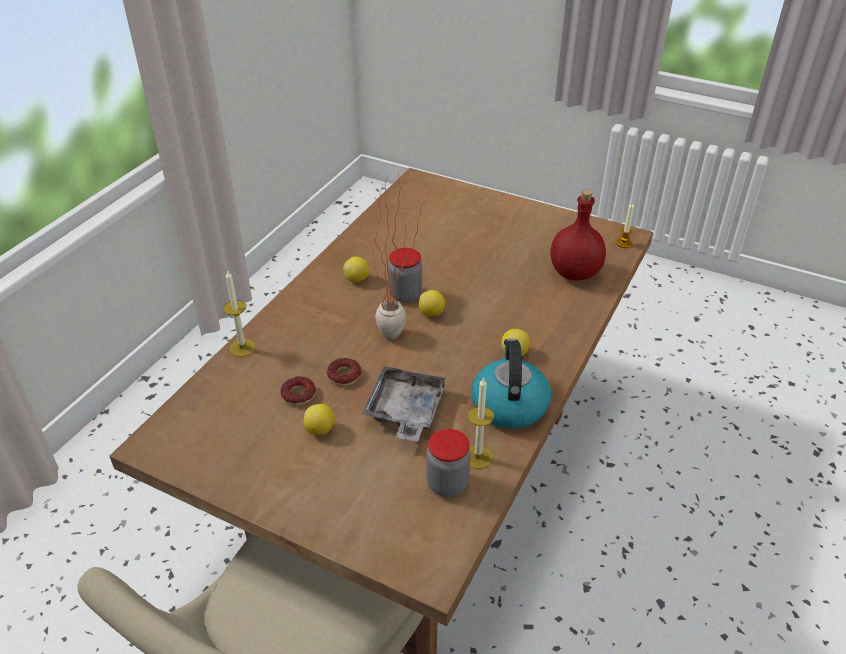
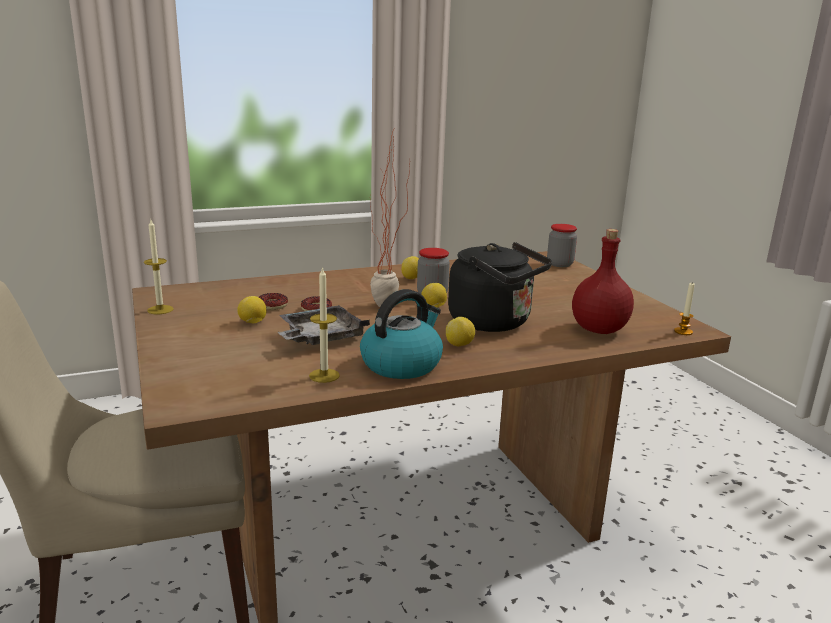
camera: 40 degrees right, 20 degrees down
candle [223,271,256,357] -> candle moved to [144,220,174,314]
jar [426,429,471,497] -> jar moved to [547,224,577,267]
none -> black kettle [448,242,552,332]

